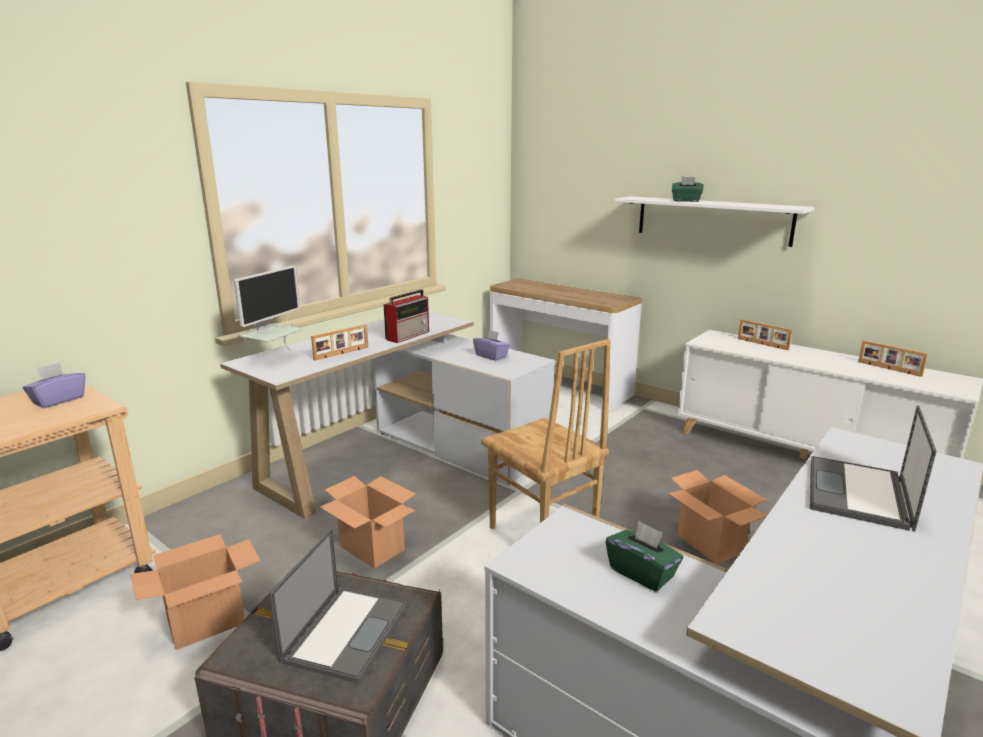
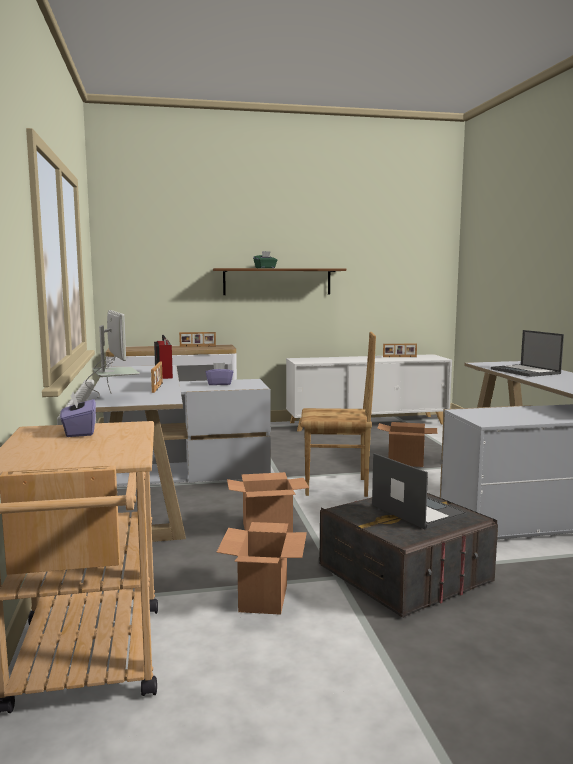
camera: 50 degrees left, 10 degrees down
green tissue box [606,520,683,592] -> none
white shelf [614,196,815,247] -> brown shelf [213,268,346,295]
picture frame [738,319,792,350] -> picture frame moved to [179,332,216,347]

